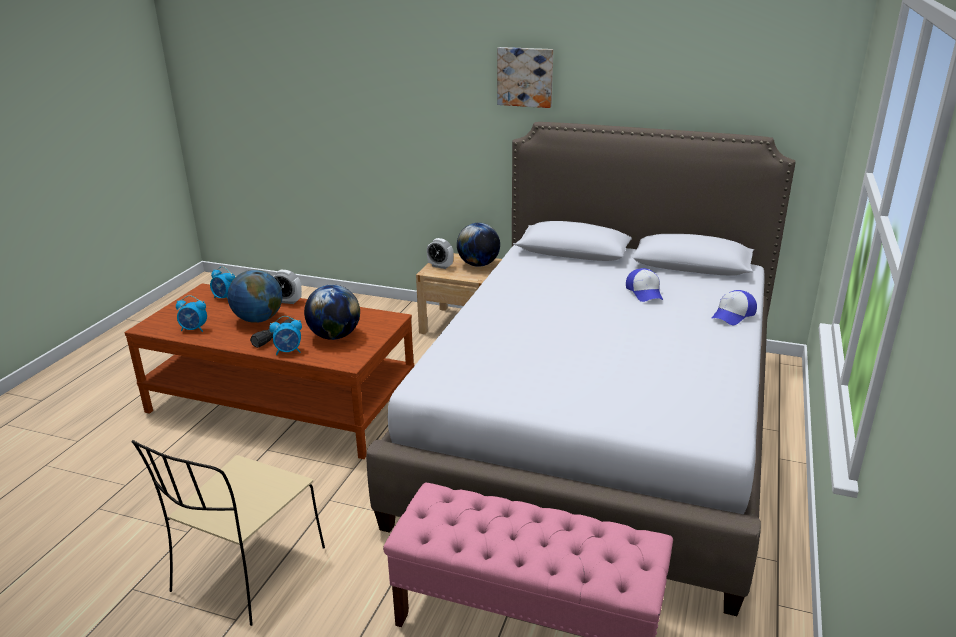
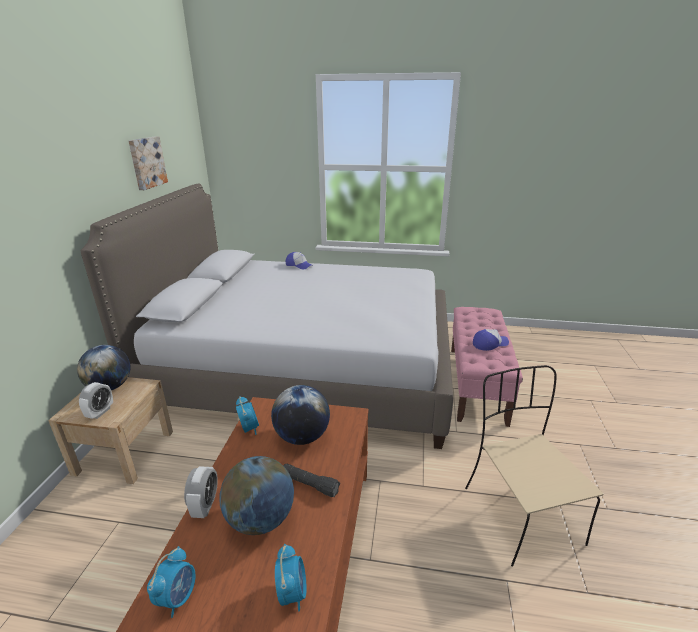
camera: 100 degrees left, 0 degrees up
beige chair [132,440,325,626] -> beige chair turned 120 degrees counterclockwise [465,365,603,567]
alarm clock [269,316,302,355] -> alarm clock moved to [236,396,259,435]
picture [497,47,553,108] -> picture moved to [129,136,168,190]
cap [626,268,663,302] -> cap moved to [473,329,509,351]

